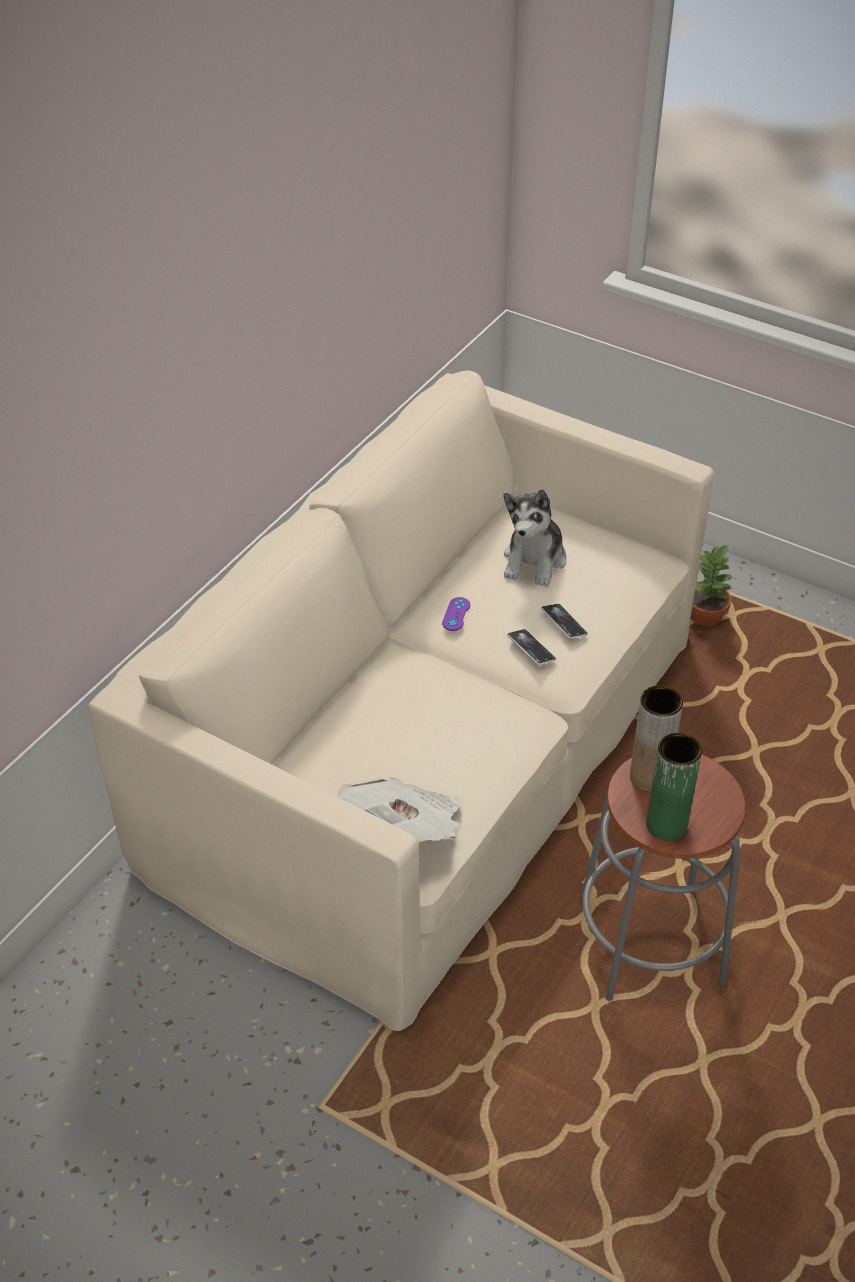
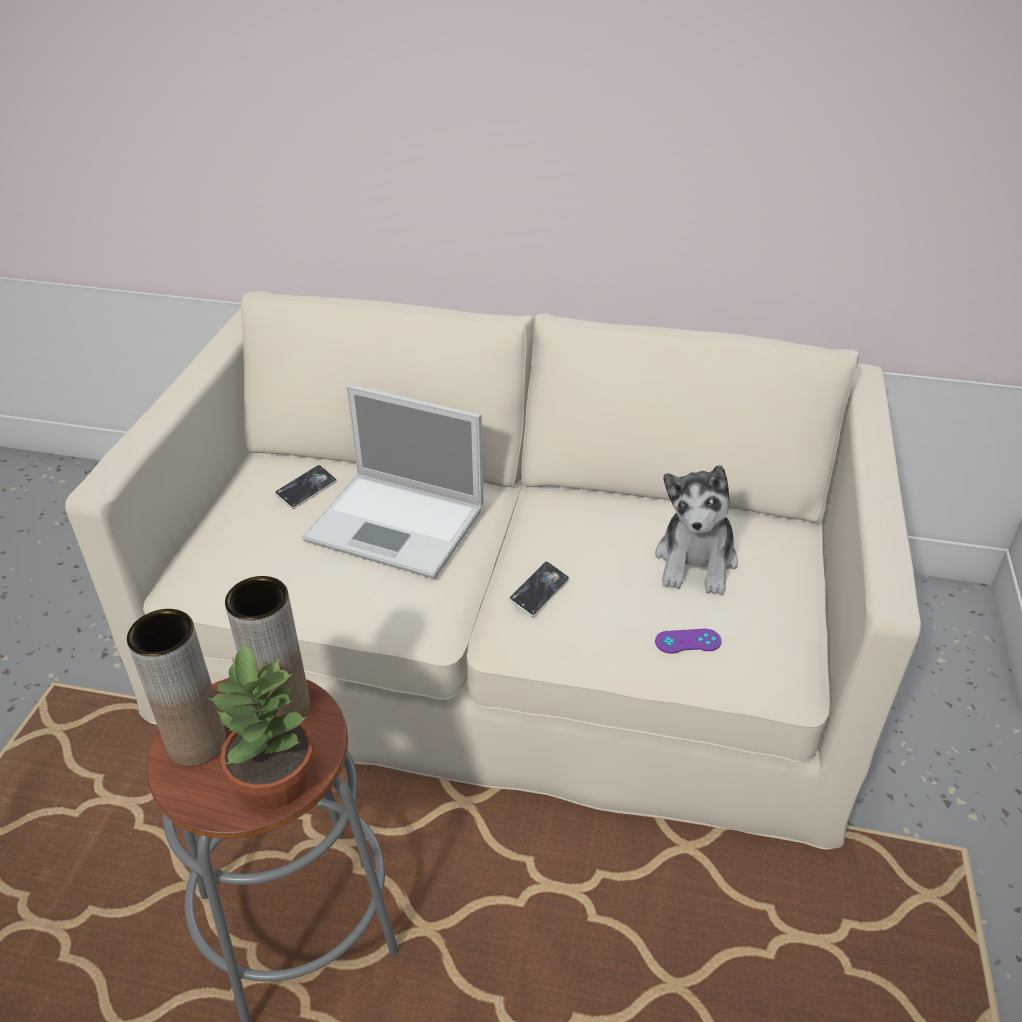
camera: 70 degrees right, 5 degrees down
newspaper [338,777,462,842] -> none
purple game controller [442,597,470,631] -> purple game controller moved to [655,629,722,654]
plush toy [504,489,566,587] -> plush toy turned 75 degrees counterclockwise [655,465,738,595]
phone [541,604,588,639] -> phone moved to [275,465,337,509]
green vase [646,733,702,841] -> brown vase [127,609,226,766]
potted plant [691,545,735,626] -> potted plant moved to [207,642,314,809]
none -> laptop [302,384,484,579]

